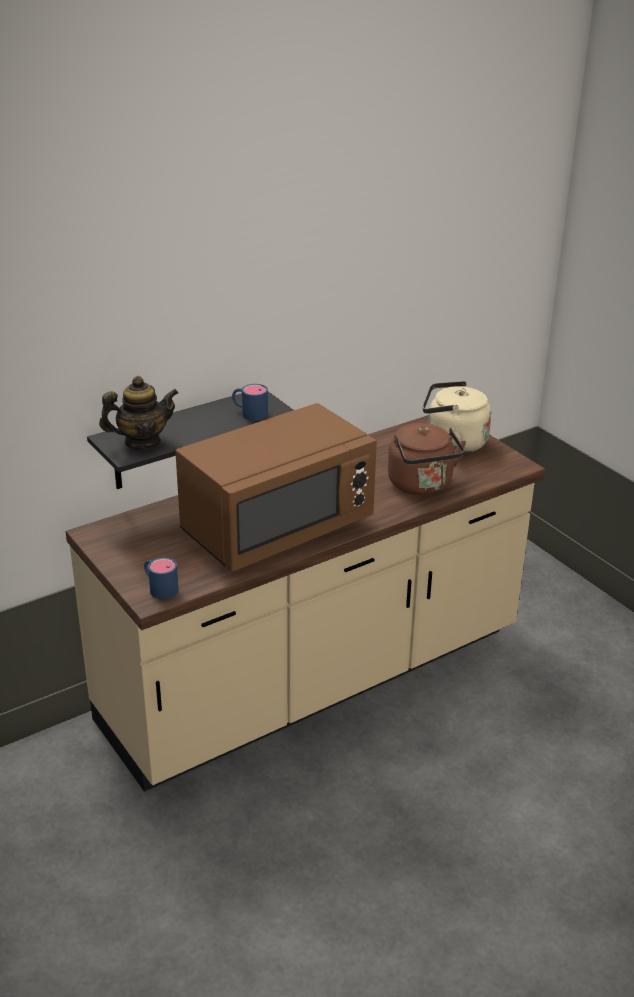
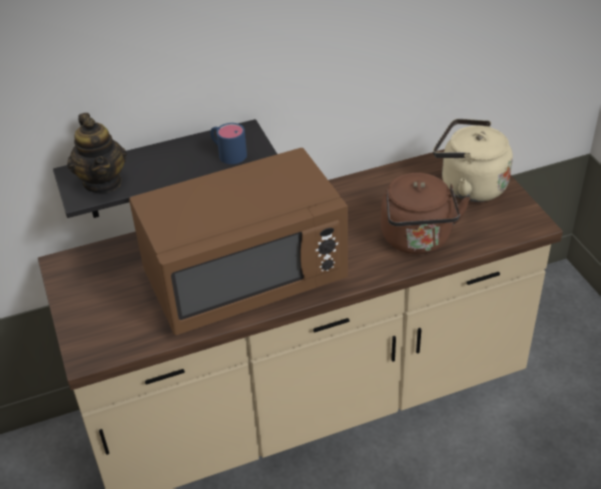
camera: 15 degrees right, 10 degrees up
teapot [99,376,179,450] -> teapot turned 75 degrees clockwise [67,113,127,193]
blue mug [144,557,179,599] -> none

